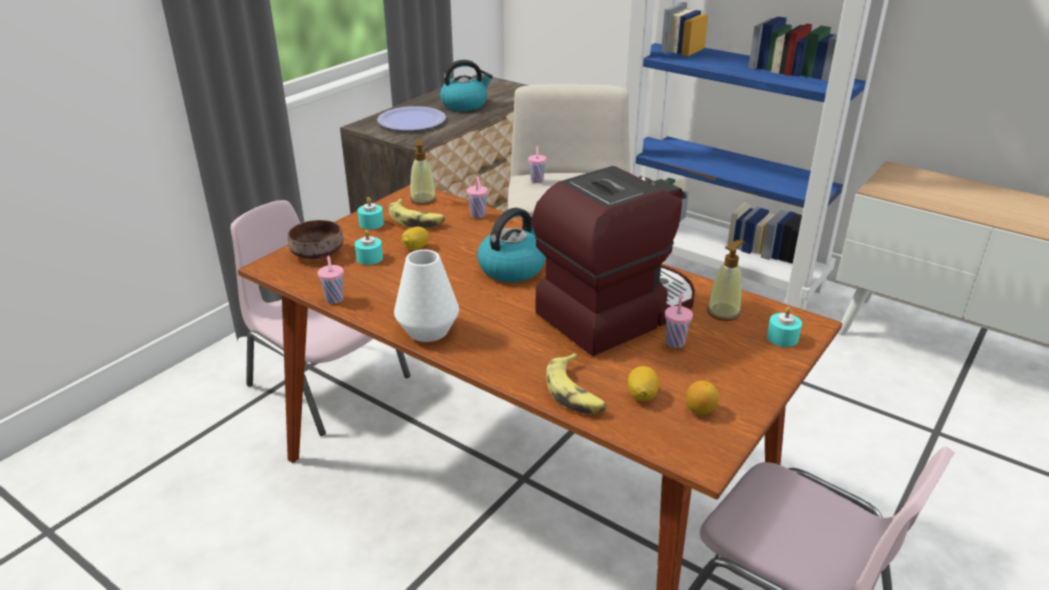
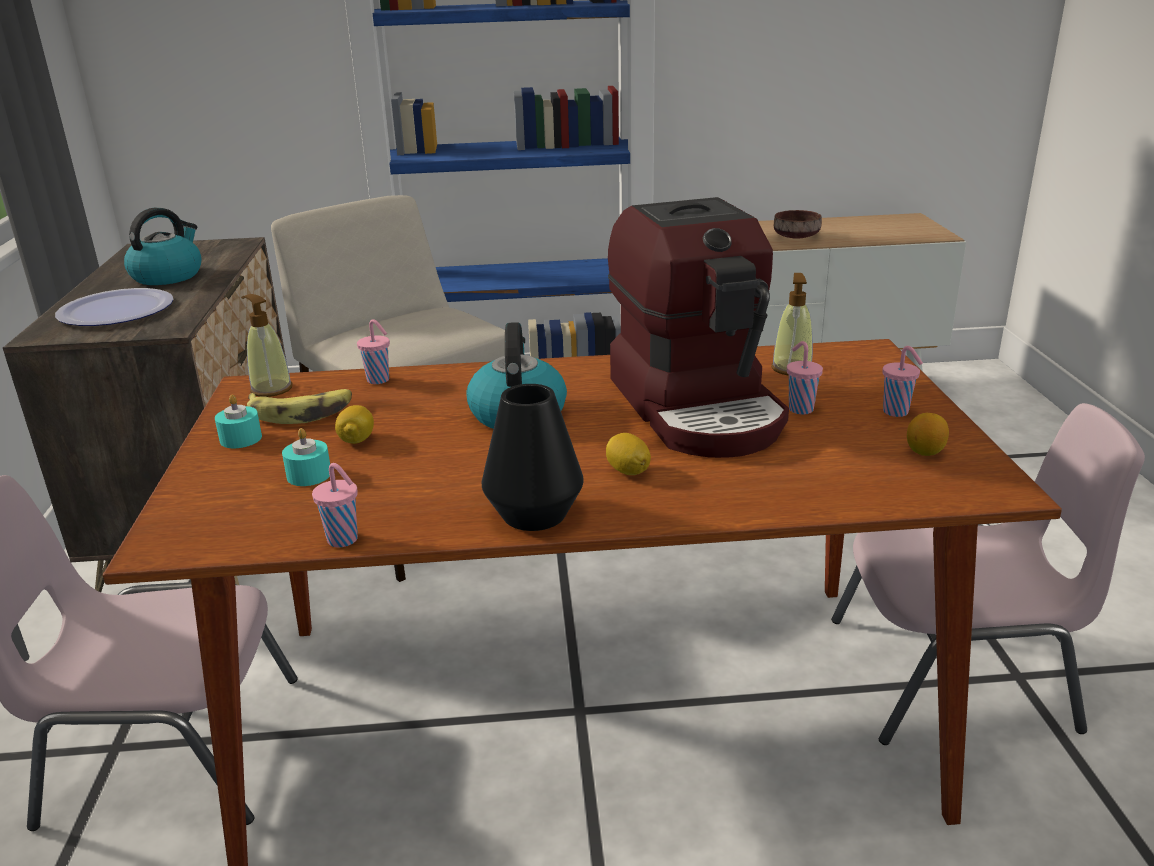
camera: 40 degrees left, 5 degrees down
brown bowl [288,220,343,259] -> brown bowl moved to [774,210,822,239]
white vase [394,249,459,342] -> black vase [482,384,583,531]
pink cup [528,146,547,183] -> pink cup moved to [882,346,923,417]
coffee machine [532,166,695,356] -> coffee machine turned 150 degrees clockwise [608,197,789,458]
banana [546,353,607,414] -> none
lemon [628,366,659,401] -> lemon moved to [606,433,651,475]
turquoise candle [767,307,802,347] -> none

